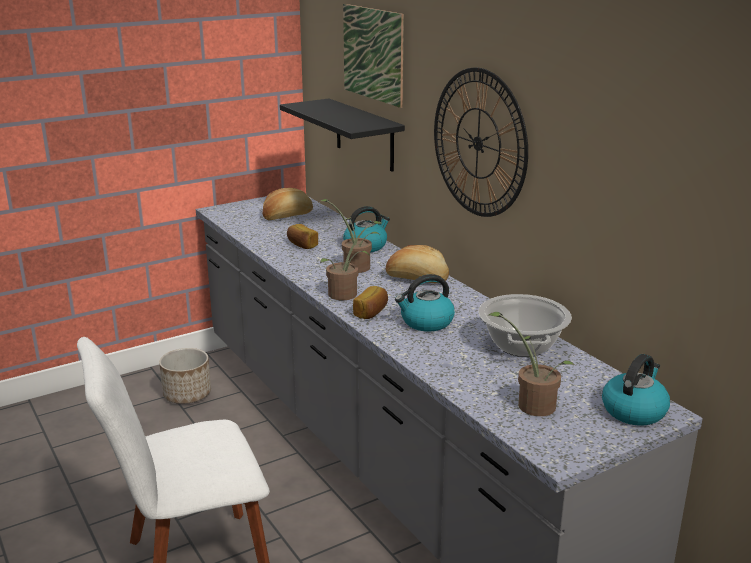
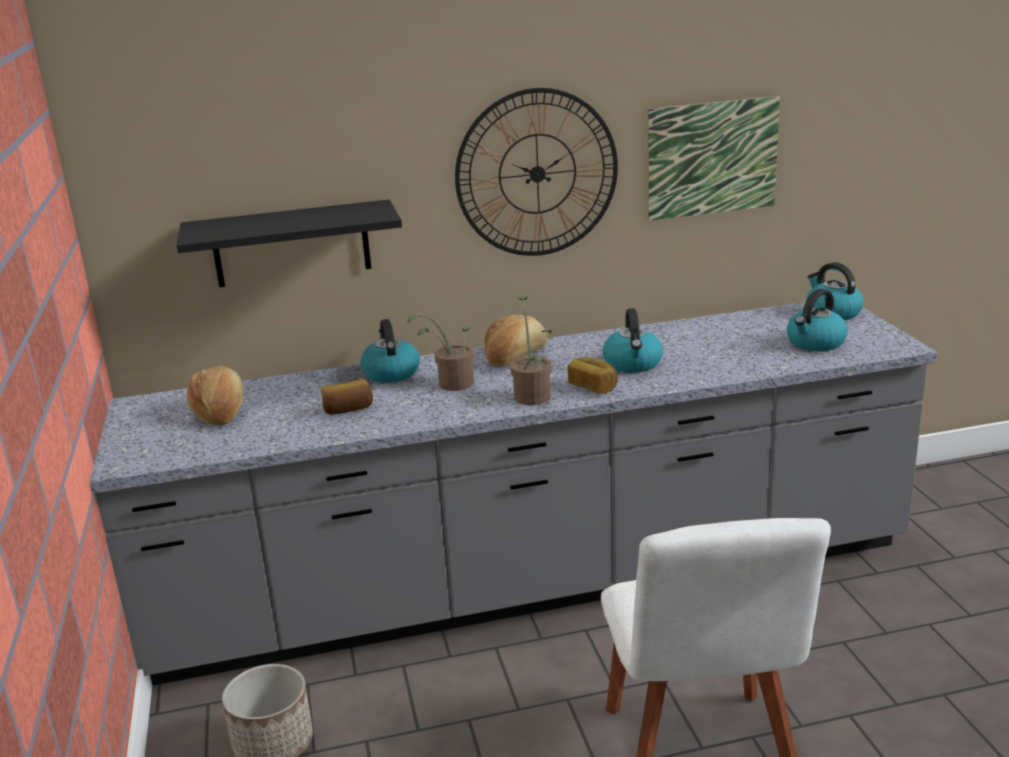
camera: 70 degrees left, 0 degrees up
picture [343,4,404,108] -> picture moved to [647,96,780,221]
cooking pot [478,294,572,357] -> none
potted plant [487,312,576,416] -> kettle [787,289,848,351]

